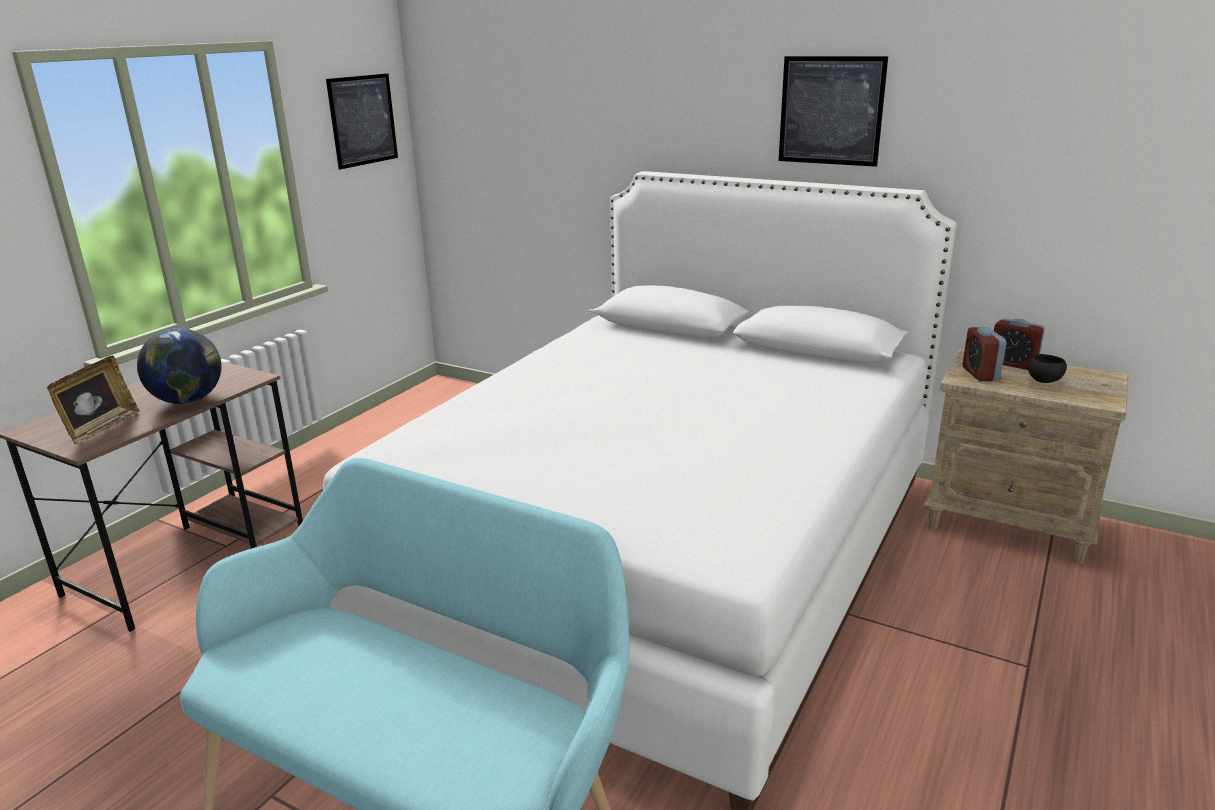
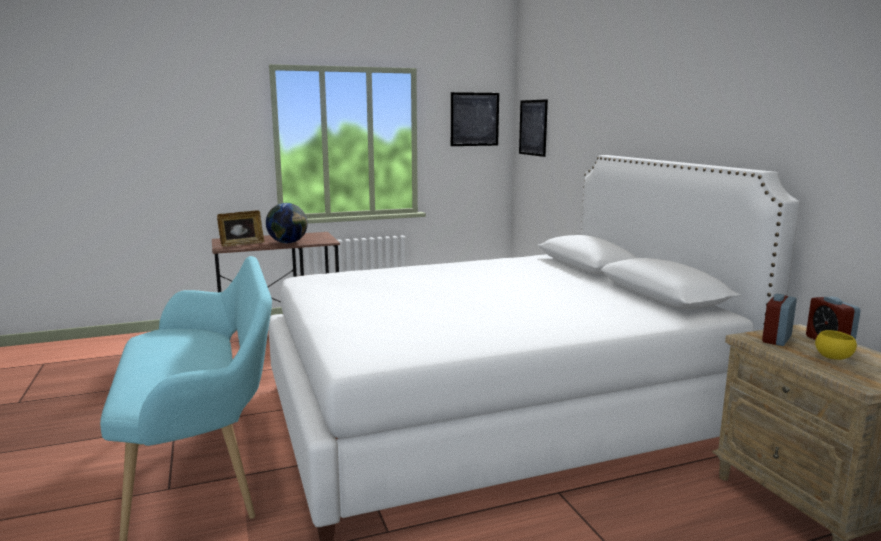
camera: 40 degrees right, 10 degrees down
picture [779,56,888,167] -> picture moved to [519,99,548,157]
black bowl [1028,354,1067,383] -> yellow bowl [815,330,857,360]

